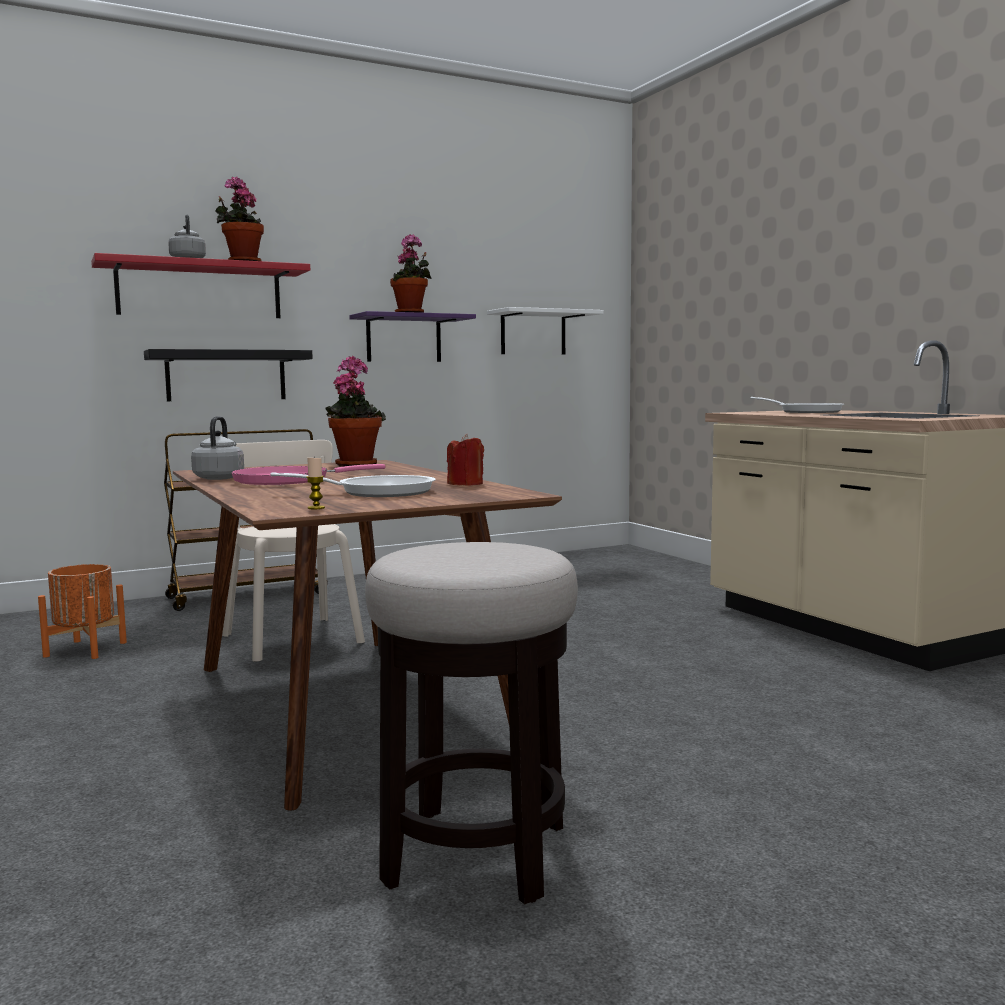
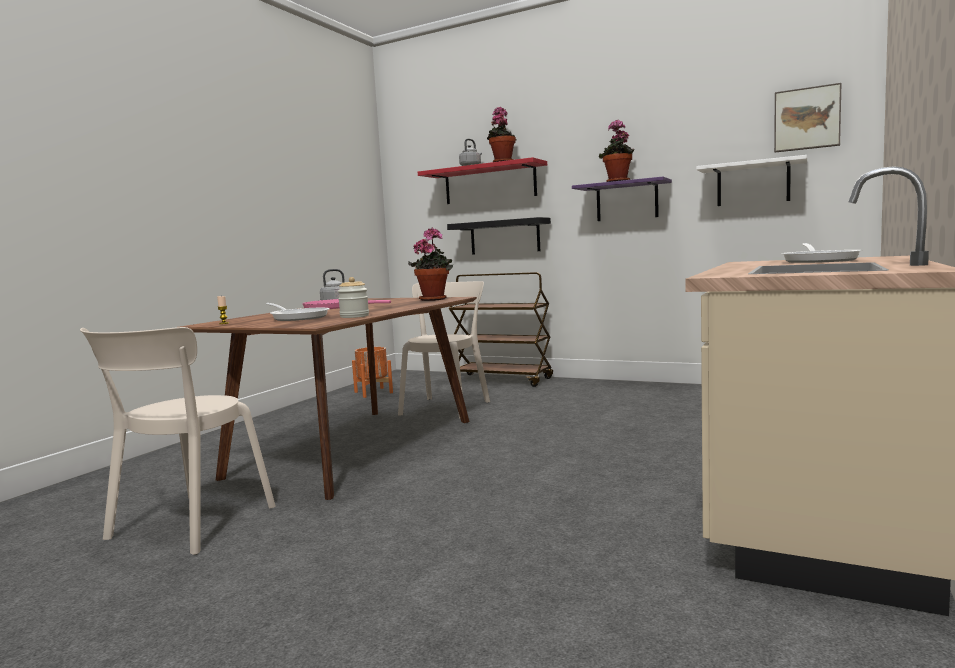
camera: 55 degrees right, 0 degrees up
stool [365,542,578,904] -> beige chair [80,327,276,555]
red candle [447,434,484,486] -> jar [338,277,369,318]
none -> picture [774,83,841,153]

